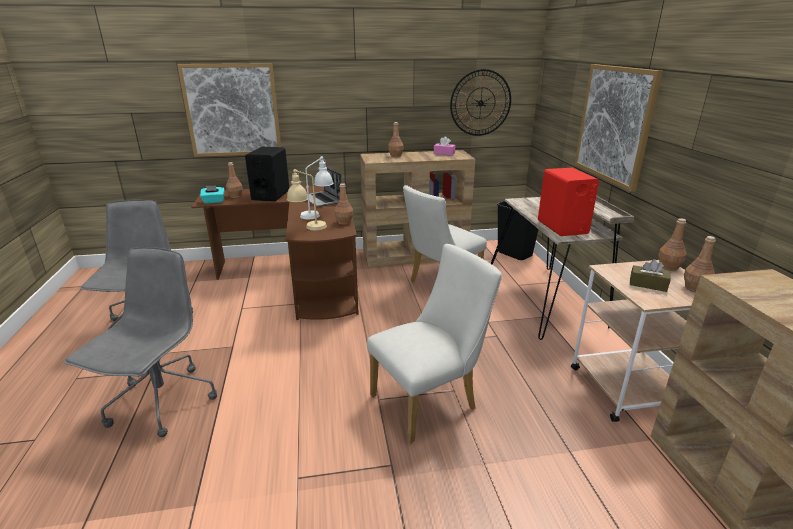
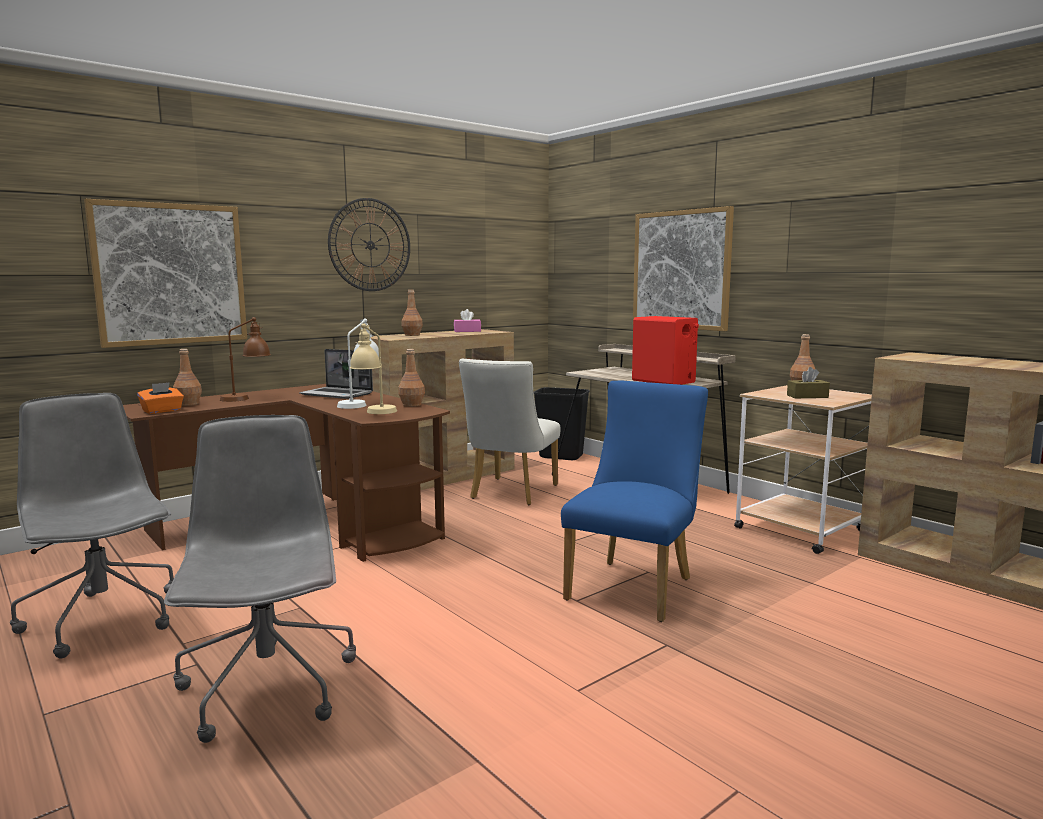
camera: 30 degrees left, 15 degrees down
turquoise tissue box [200,185,225,204] -> orange tissue box [137,382,184,414]
black speaker [245,147,289,201] -> brown table lamp [220,317,271,402]
white chair [367,244,502,443] -> blue chair [561,381,708,622]
wall clock [450,69,511,136] -> wall clock moved to [328,198,410,291]
brown bottle [684,236,716,292] -> none

